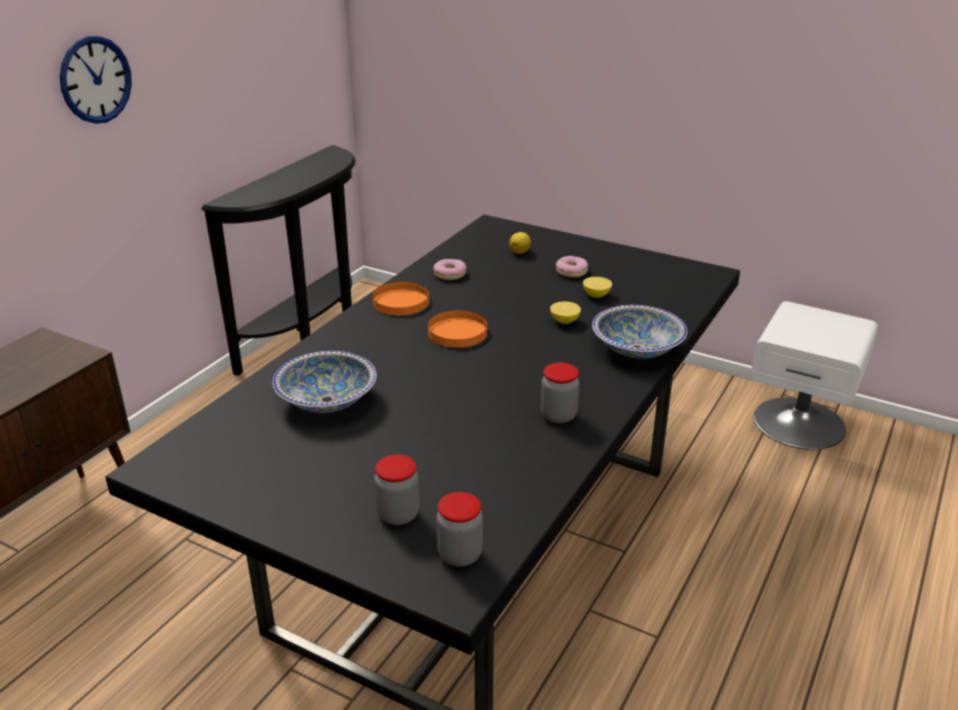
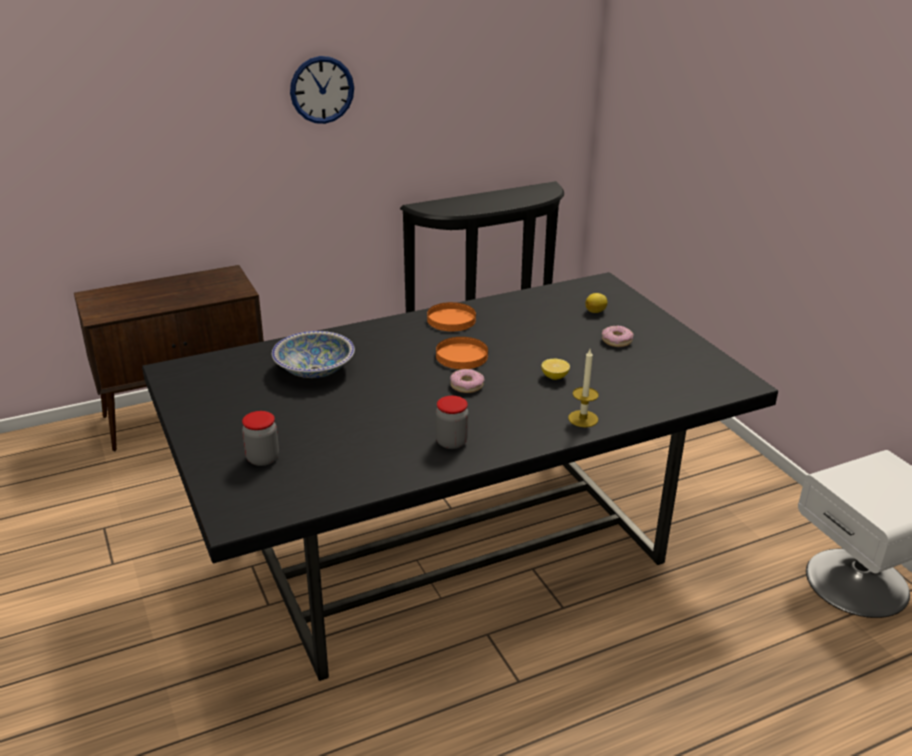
camera: 35 degrees right, 0 degrees up
donut [434,259,467,280] -> donut moved to [450,369,485,393]
jar [436,492,483,567] -> none
lemon [583,277,612,298] -> none
bowl [592,305,687,359] -> candle [568,349,599,427]

